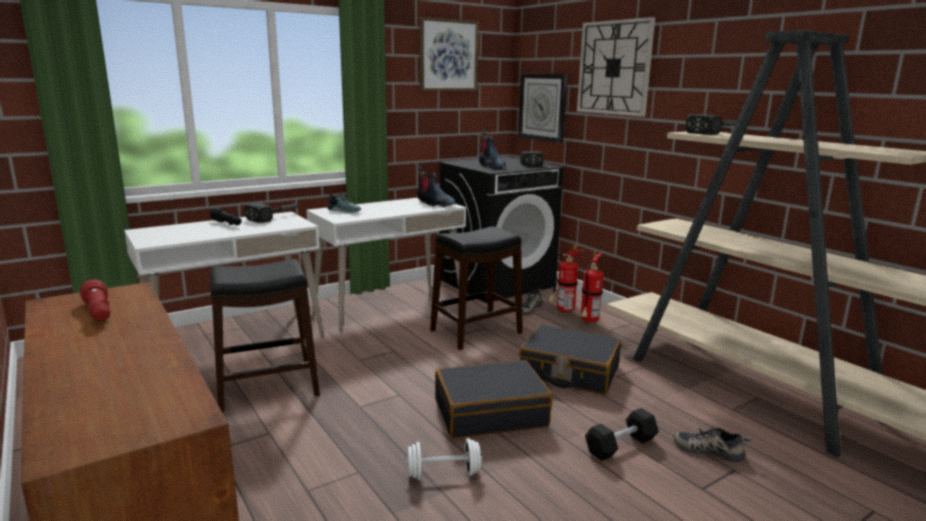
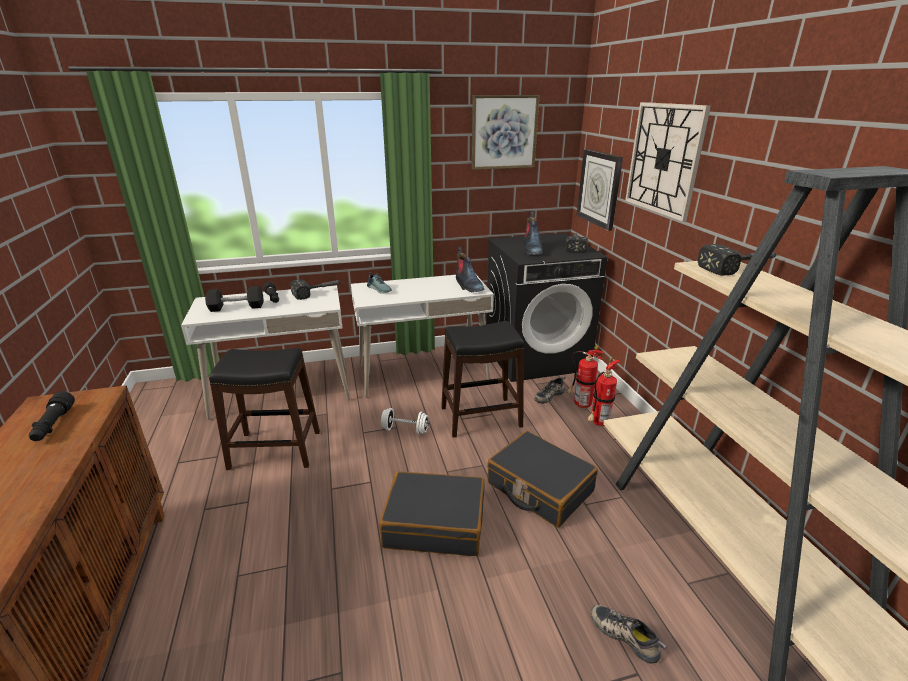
camera: 20 degrees right, 10 degrees up
red flashlight [80,279,111,321] -> black flashlight [29,391,75,441]
white dumbbell [405,438,483,480] -> white dumbbell moved to [381,408,429,435]
black dumbbell [585,408,659,461] -> black dumbbell moved to [205,286,264,312]

